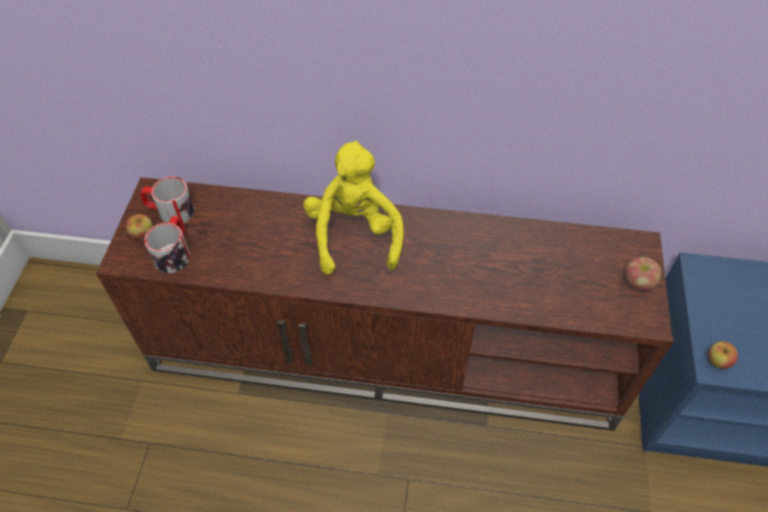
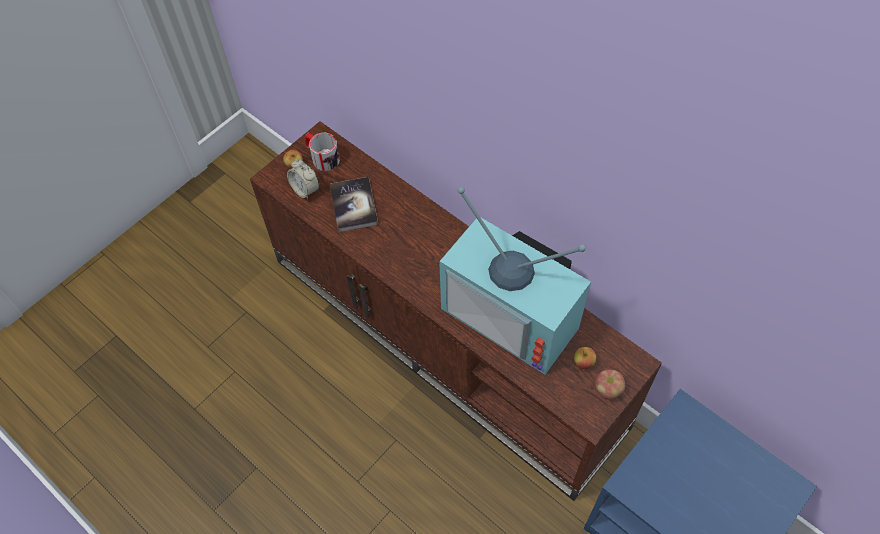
camera: 35 degrees right, 5 degrees up
mug [144,216,190,273] -> alarm clock [287,159,319,200]
yellow plush toy [303,141,404,275] -> none
apple [708,341,738,369] -> apple moved to [574,347,596,369]
none -> book [330,177,378,232]
none -> television [439,187,591,375]

